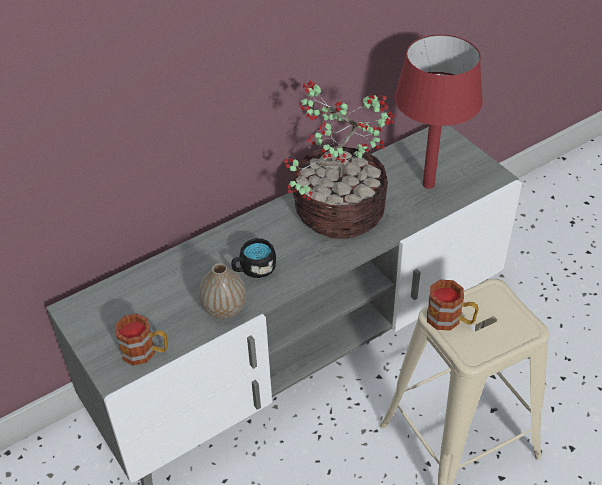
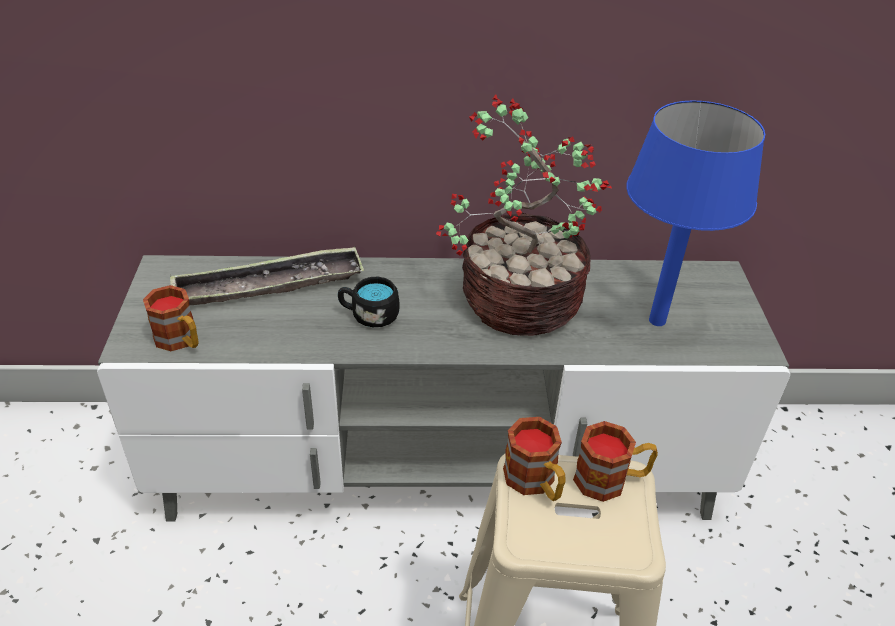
camera: 30 degrees right, 5 degrees down
vase [199,263,246,319] -> none
red table lamp [394,34,483,189] -> blue table lamp [626,101,765,326]
none -> tray [170,246,364,305]
none -> mug [573,421,658,502]

